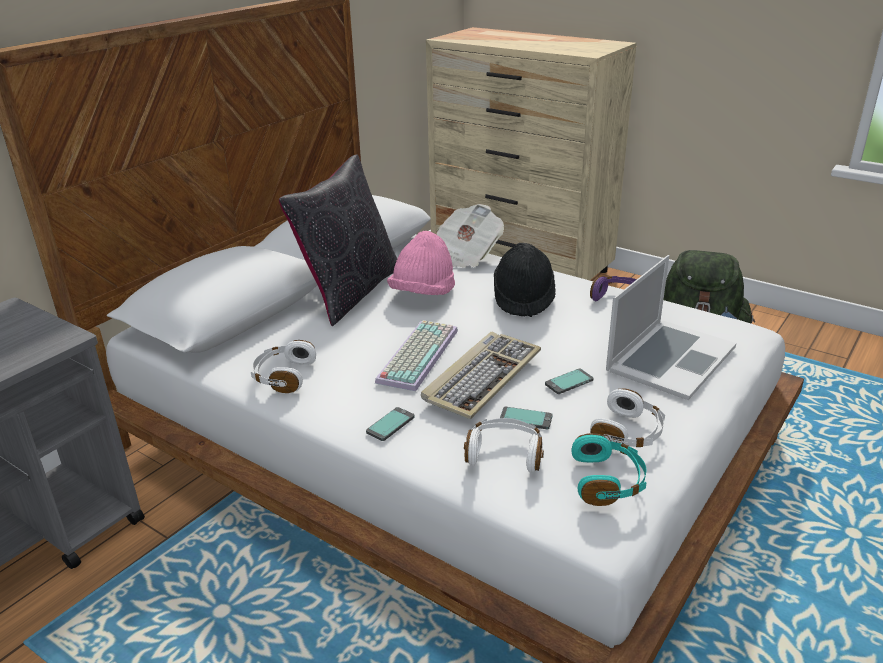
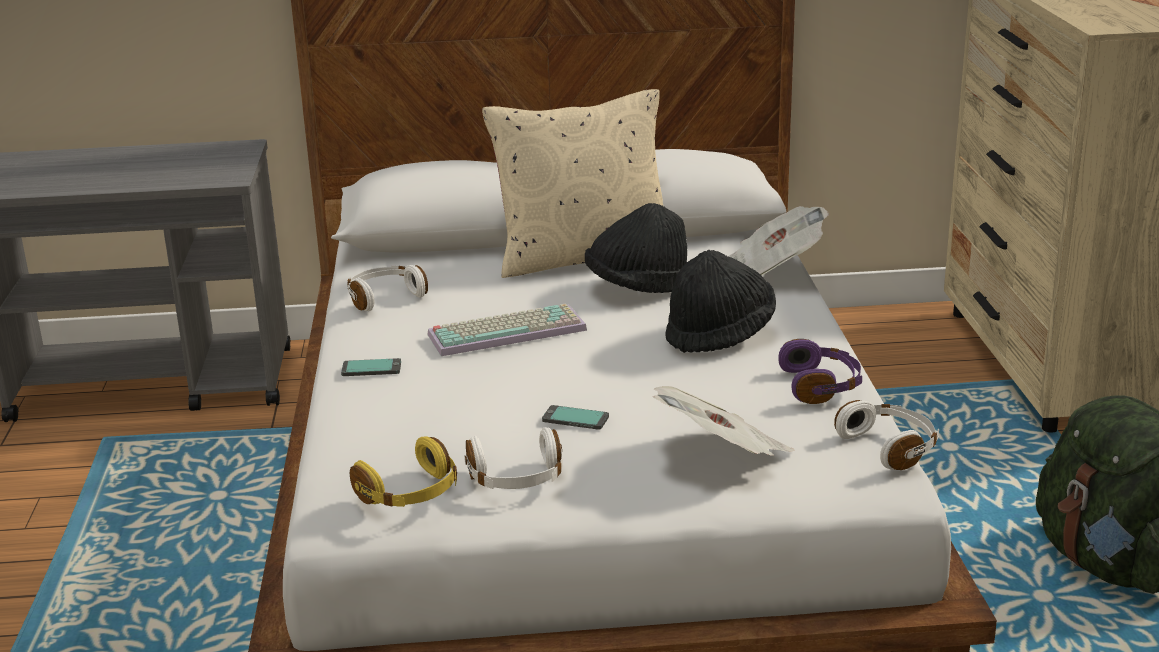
camera: 50 degrees right, 5 degrees down
black pillow [279,154,397,326] -> beige pillow [482,89,663,278]
pink hat [387,231,455,295] -> black hat [585,203,687,293]
keyboard [421,332,541,419] -> none
white headphones [464,418,544,473] -> white headphones moved to [834,400,939,470]
phone [500,407,553,429] -> none
turquoise headphones [571,433,647,506] -> yellow headphones [350,436,457,507]
laptop [606,255,736,400] -> newspaper [653,386,795,456]

